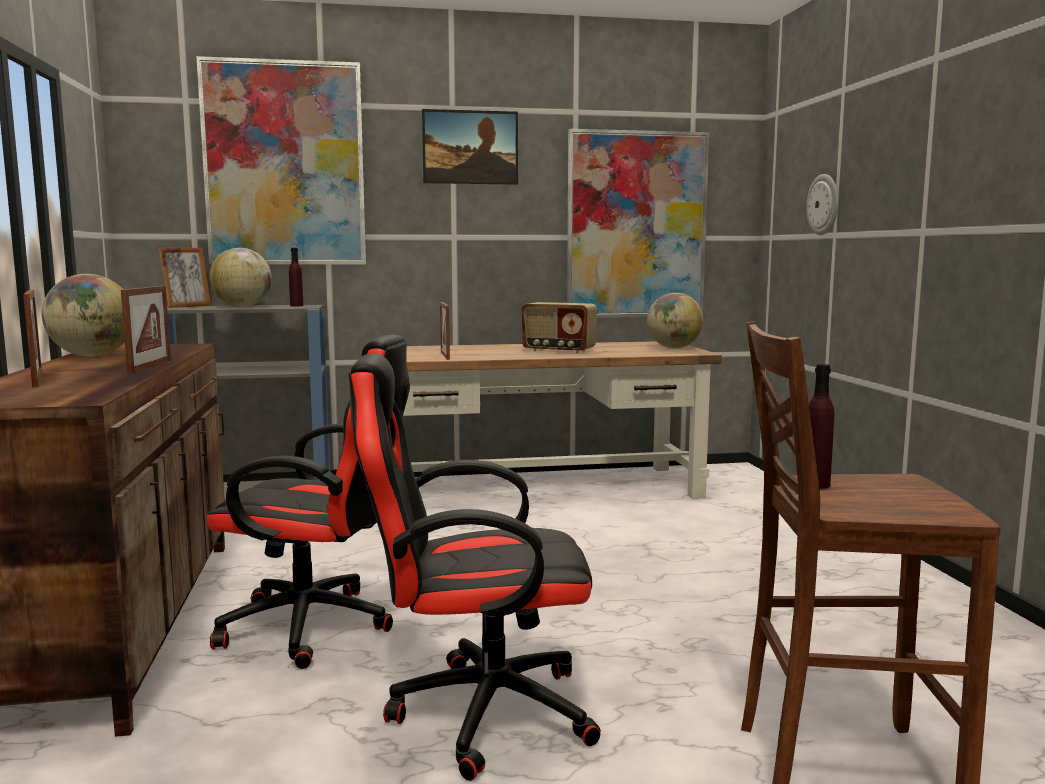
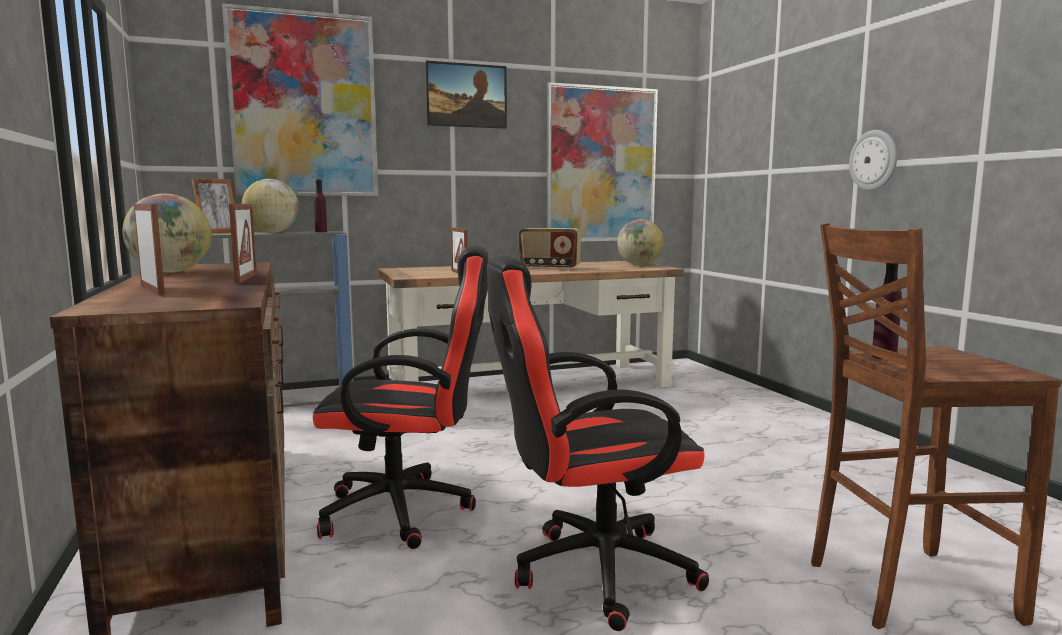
camera: 10 degrees left, 0 degrees up
wall clock [806,174,838,235] -> wall clock moved to [849,130,897,190]

